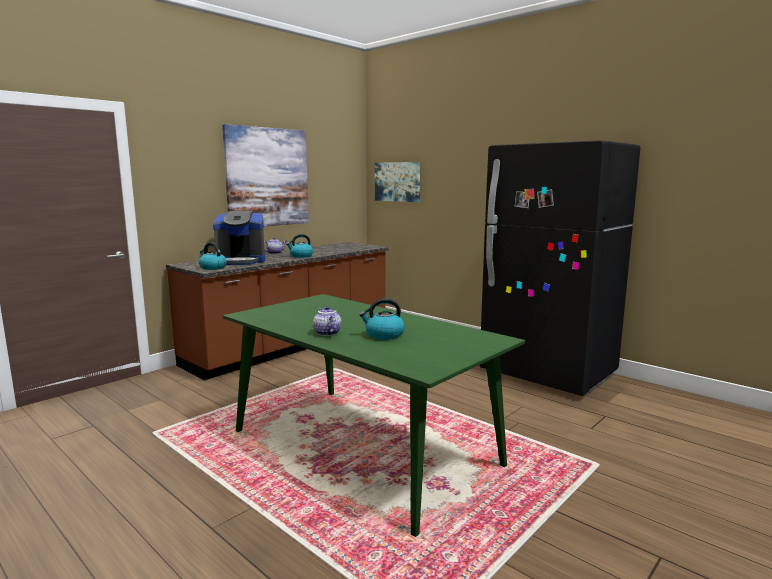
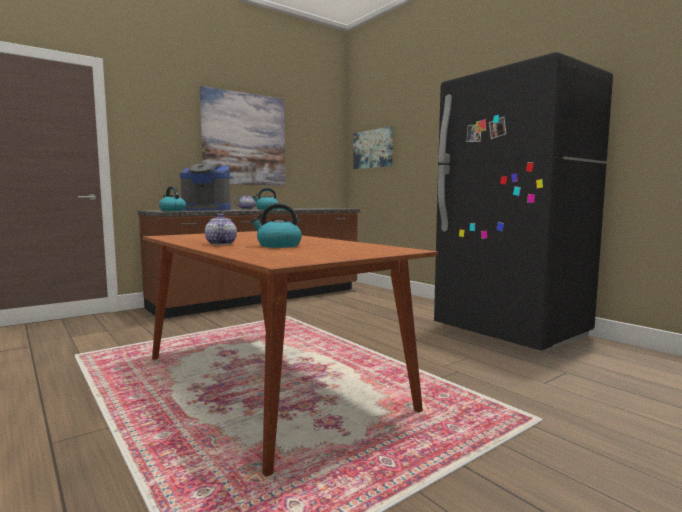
camera: 10 degrees right, 5 degrees down
green dining table [223,294,525,537] -> brown dining table [143,231,438,477]

